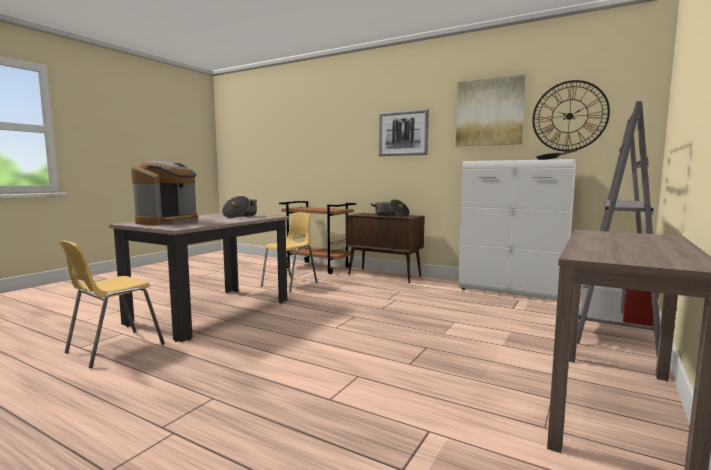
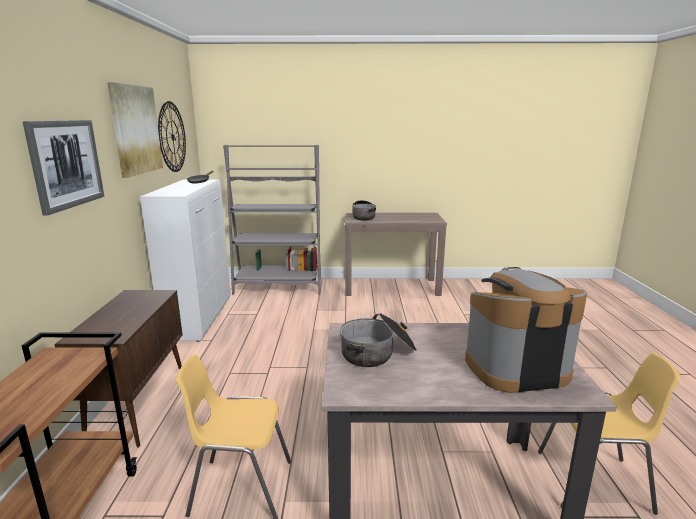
camera: 120 degrees left, 10 degrees up
cooking pot [371,199,410,217] -> cooking pot moved to [352,200,376,220]

